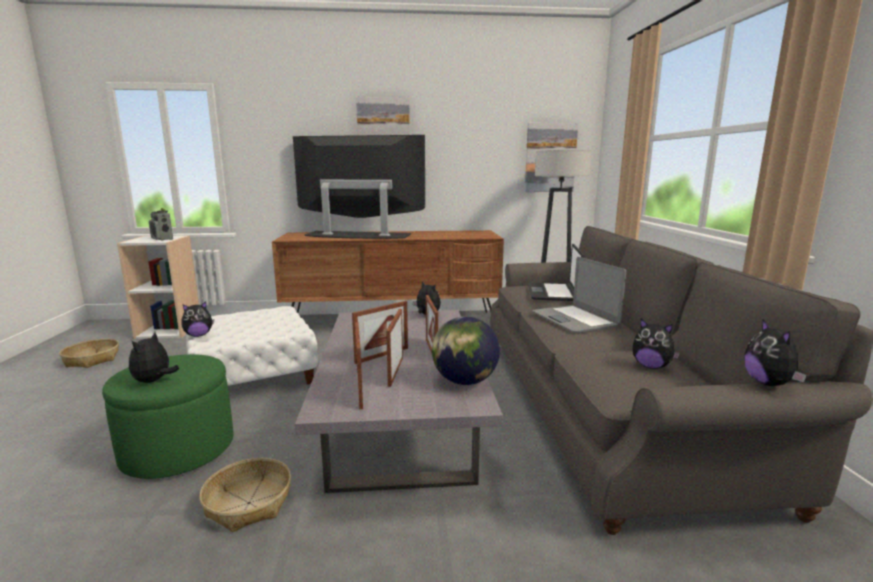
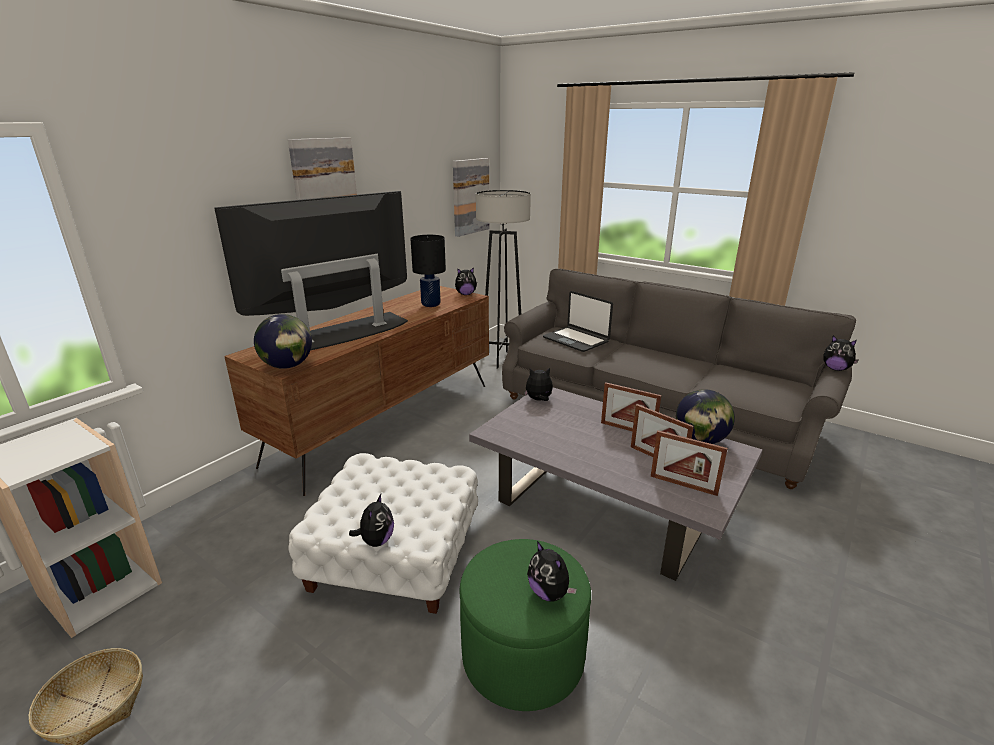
camera: 50 degrees left, 10 degrees up
radio [149,208,173,240] -> none
basket [199,458,291,532] -> none
picture frame [352,301,408,364] -> none
laptop [532,257,626,333] -> none
plush toy [632,319,680,369] -> plush toy moved to [455,268,477,295]
none -> globe [254,314,312,369]
none -> black table lamp [410,235,446,307]

